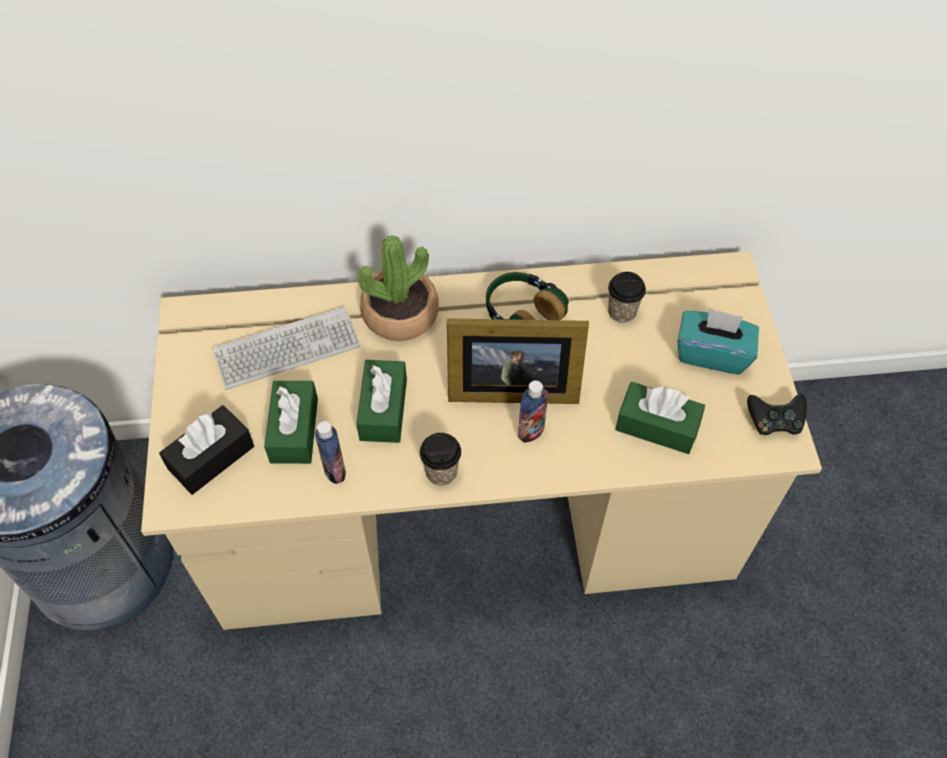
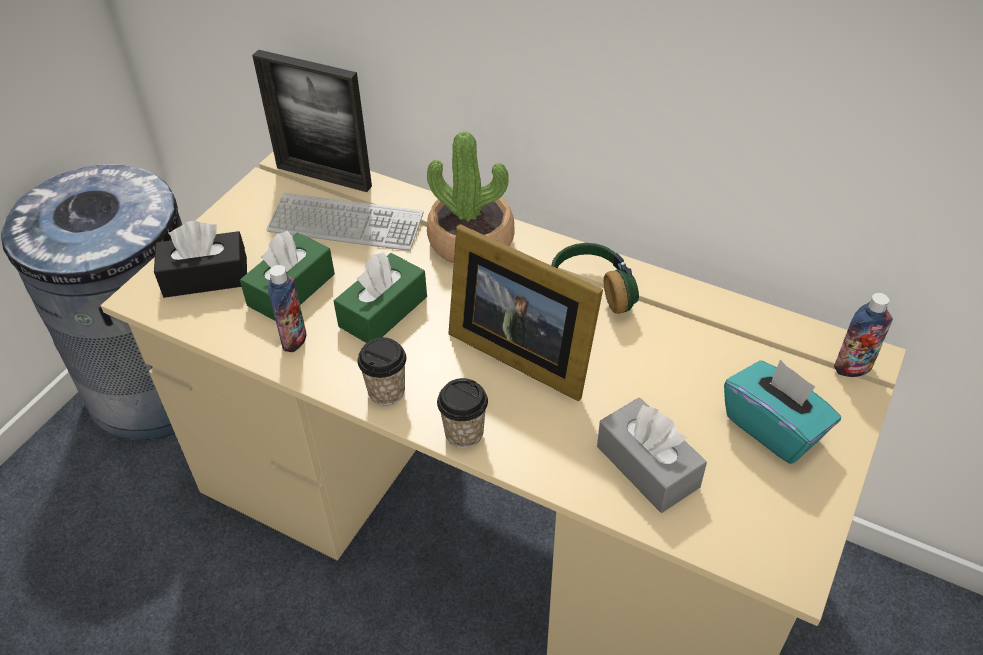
camera: 35 degrees right, 10 degrees down
bottle [518,380,548,443] -> bottle moved to [834,293,893,377]
cup [608,272,646,323] -> cup moved to [437,378,488,448]
green tissue box [615,382,705,454] -> grey tissue box [597,398,707,513]
black game controller [747,394,807,435] -> none
none -> picture frame [252,50,372,192]

